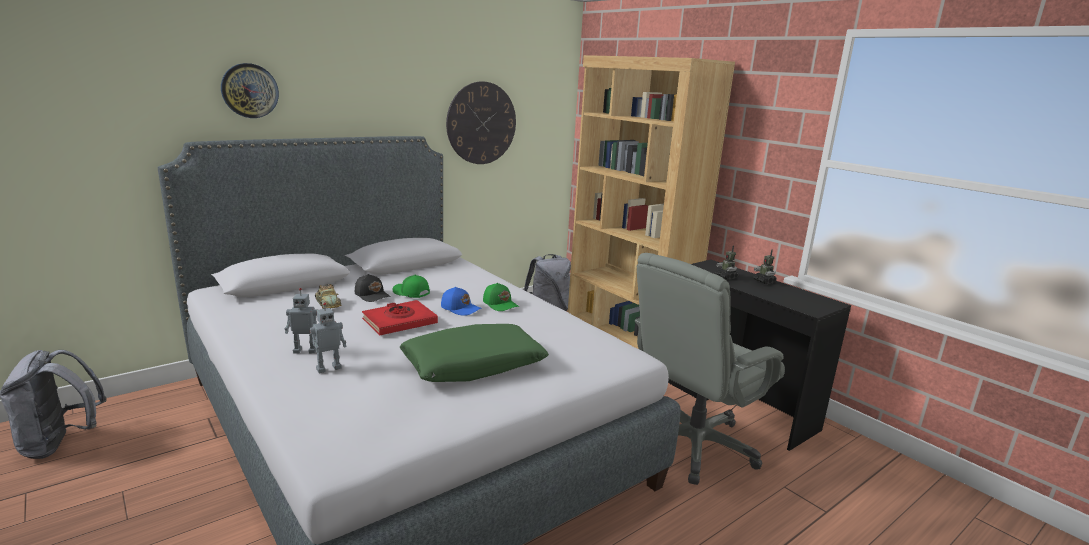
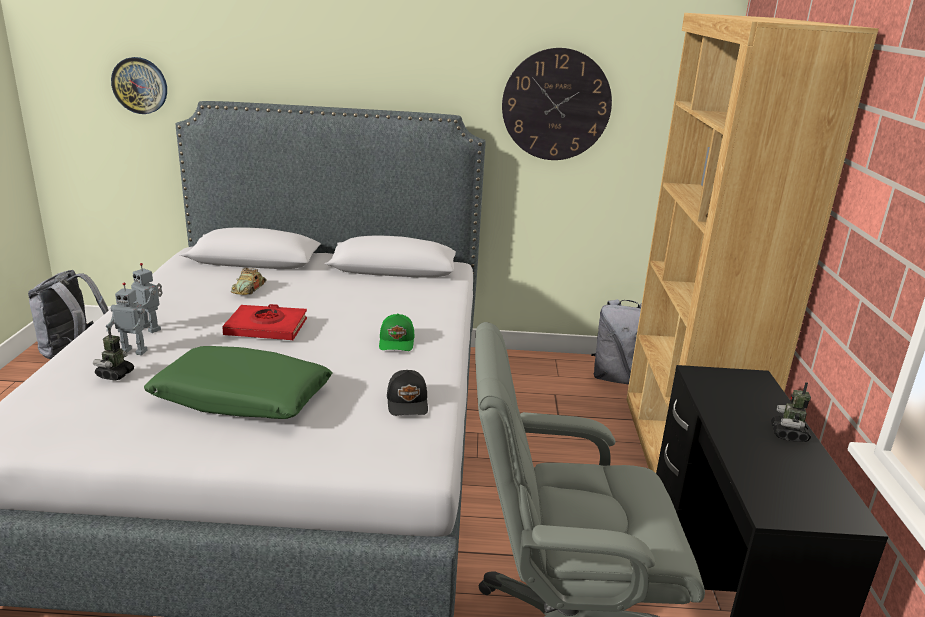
camera: 40 degrees right, 5 degrees up
wall clock [221,63,279,118] -> wall clock moved to [111,57,167,114]
black cap [355,274,391,302] -> black cap moved to [387,370,428,416]
green cap [392,274,430,298] -> none
blue cap [441,287,482,316] -> none
toy robot [716,245,739,280] -> toy robot moved to [93,327,134,380]

